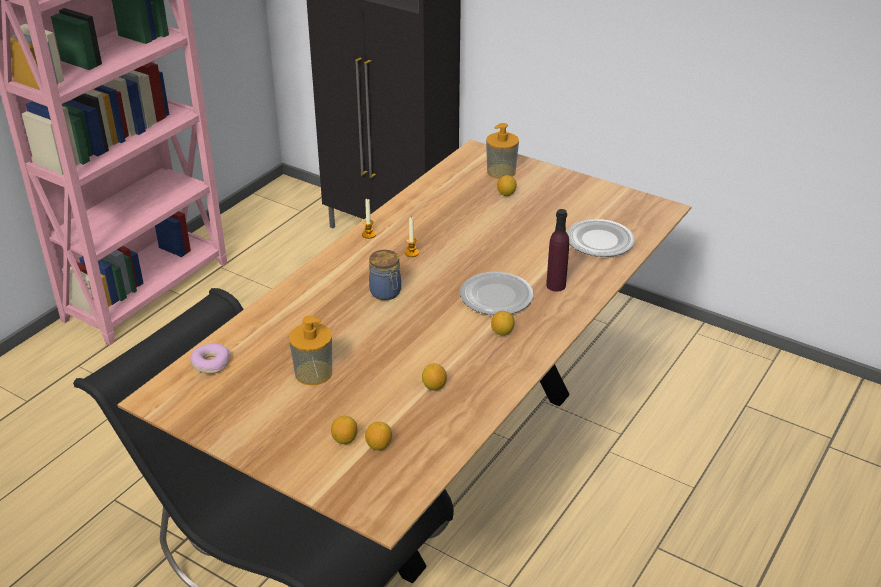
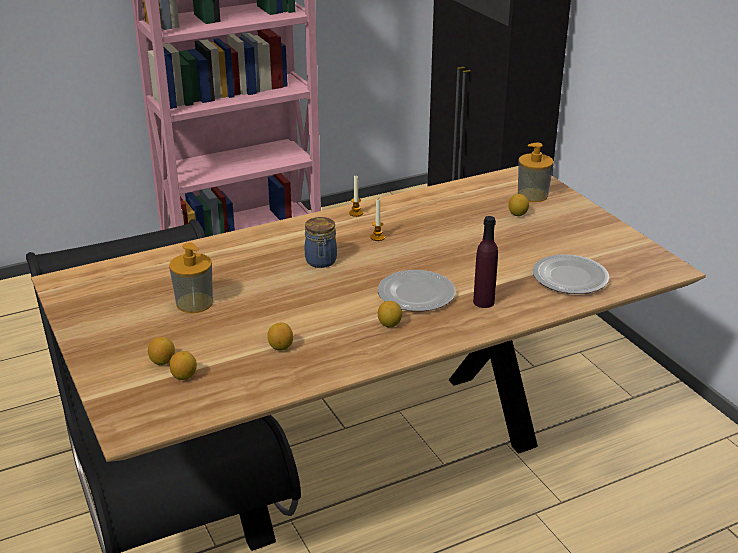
camera: 30 degrees right, 5 degrees down
donut [190,343,229,374] -> none

